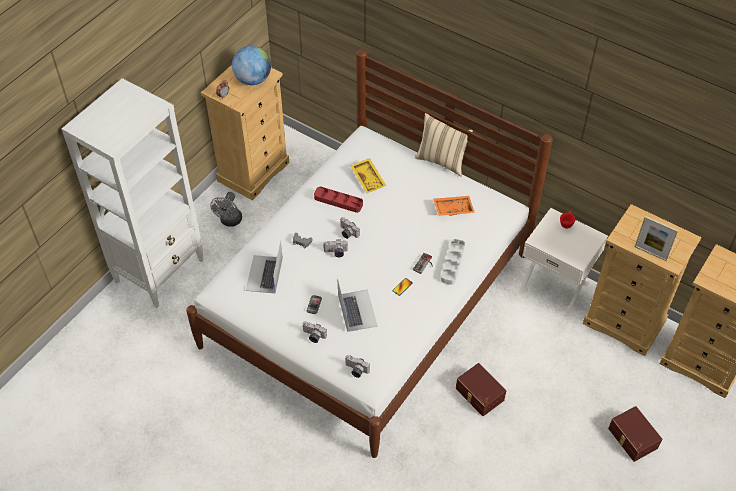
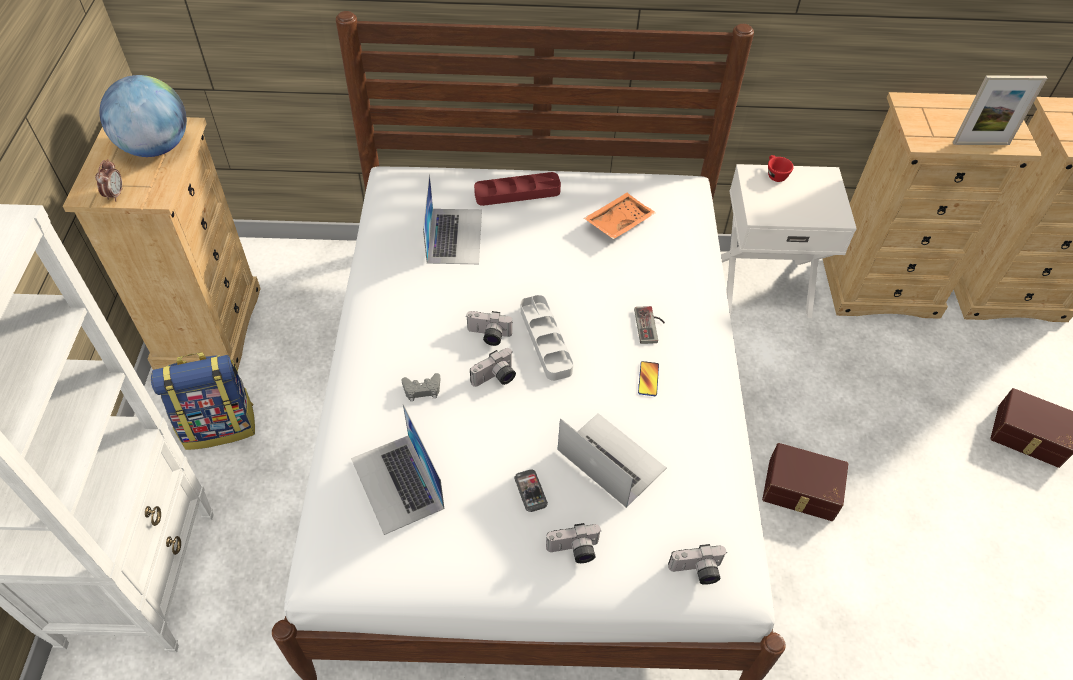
camera: 35 degrees left, 0 degrees up
grey fan [210,192,242,227] -> backpack [151,352,255,450]
red tray [314,187,363,213] -> red tray moved to [474,172,561,206]
yellow tray [350,158,386,193] -> laptop [423,174,482,264]
beige pillow [415,113,473,177] -> none
grey tray [441,239,465,285] -> grey tray moved to [520,295,573,381]

